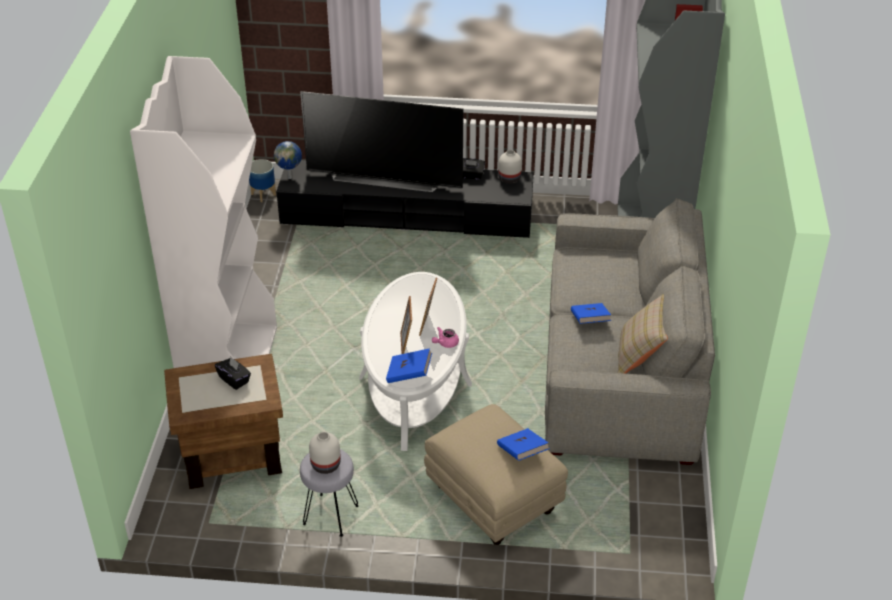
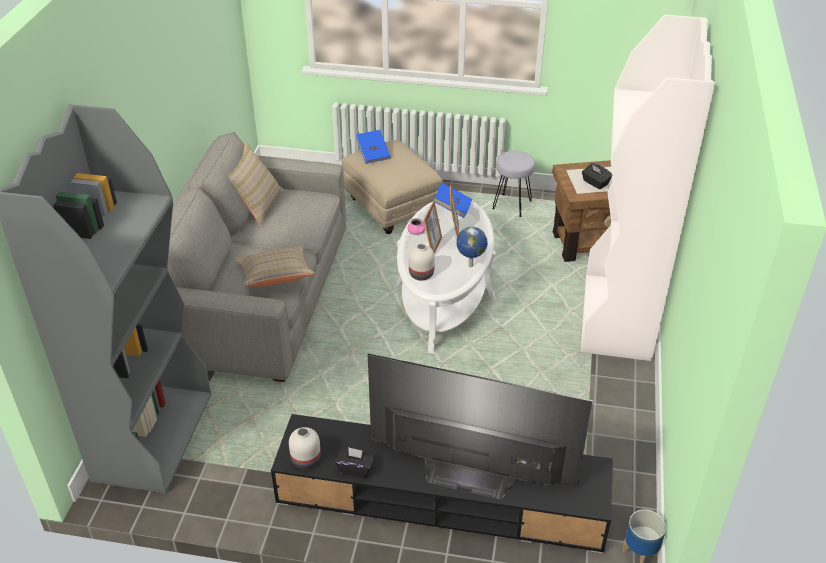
camera: 175 degrees left, 0 degrees up
globe [274,141,302,179] -> globe moved to [456,227,487,267]
white vase [309,432,341,474] -> white vase moved to [409,243,435,280]
blue book [571,303,611,324] -> none
none -> beige pillow [236,246,315,287]

